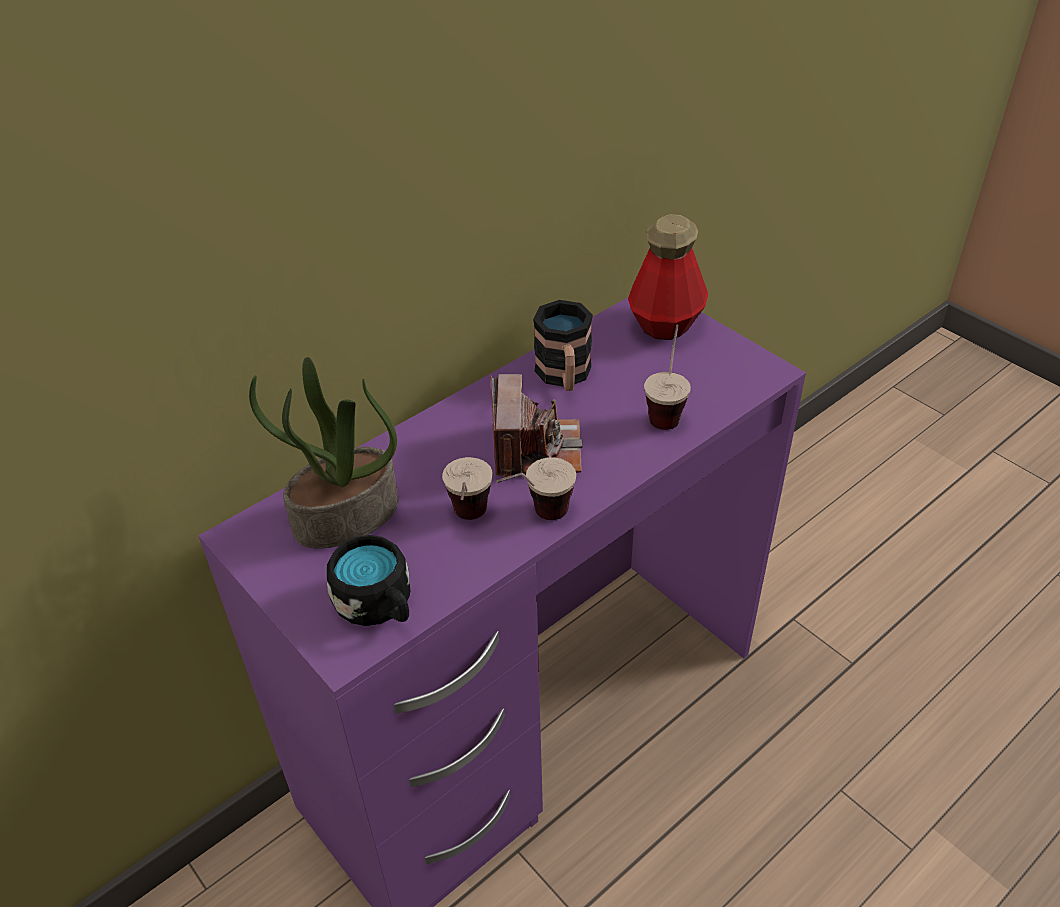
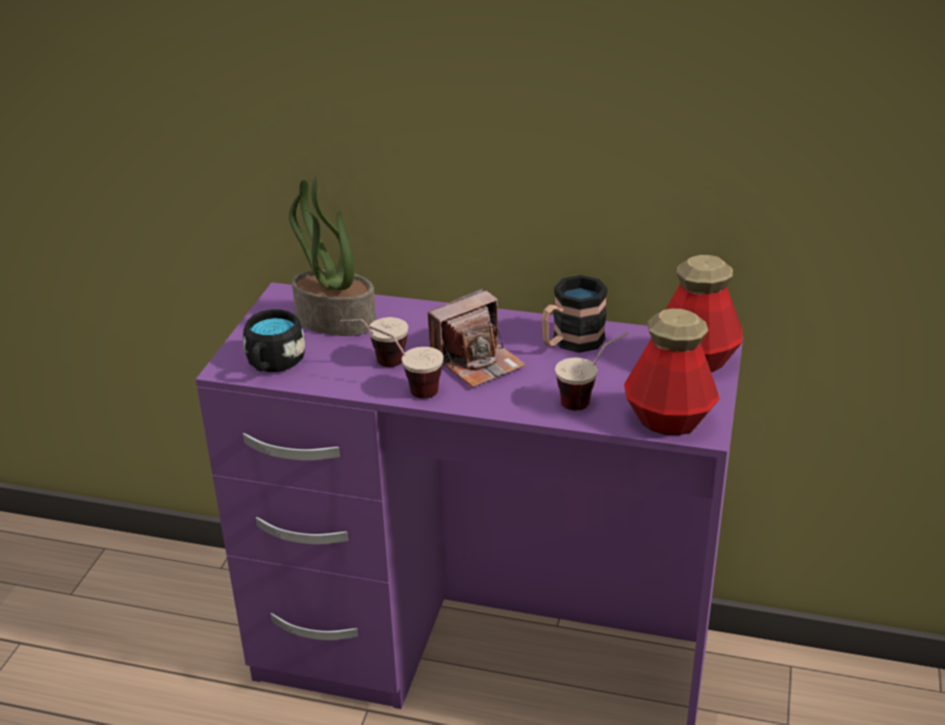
camera: 55 degrees right, 10 degrees down
none -> bottle [624,309,720,435]

